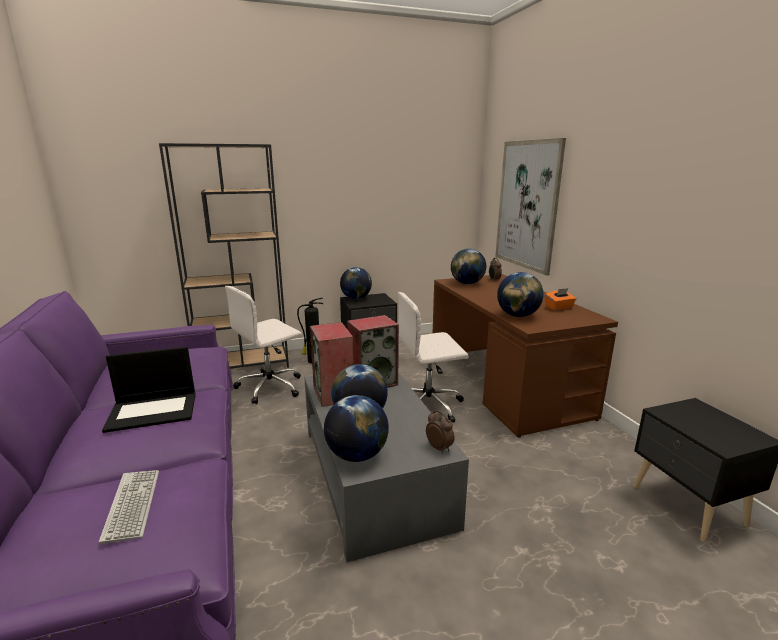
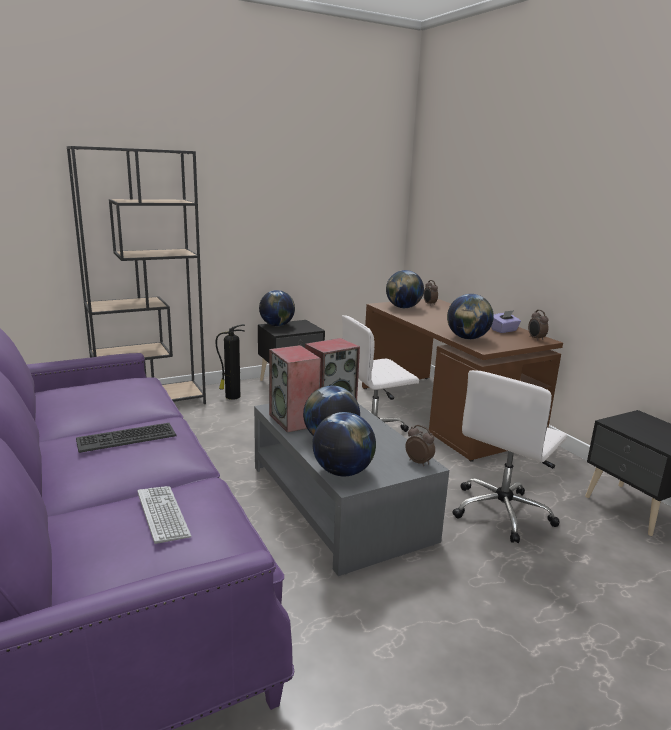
camera: 10 degrees left, 0 degrees up
laptop [102,347,196,433] -> keyboard [76,423,177,453]
white office chair [225,286,302,404] -> white office chair moved to [452,370,567,543]
picture [495,138,566,276] -> none
orange tissue box [545,288,576,311] -> purple tissue box [491,310,521,333]
none -> alarm clock [528,310,549,341]

